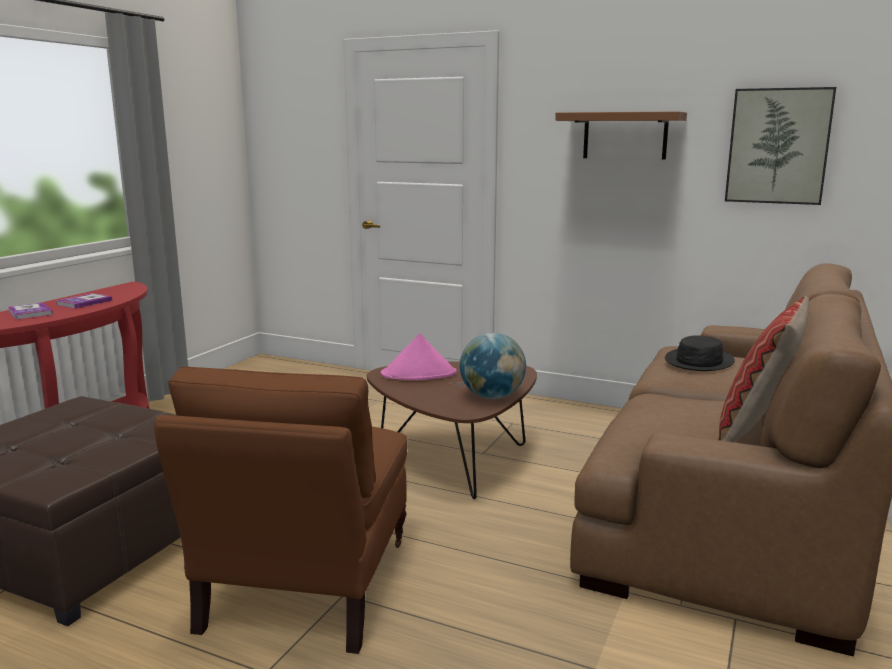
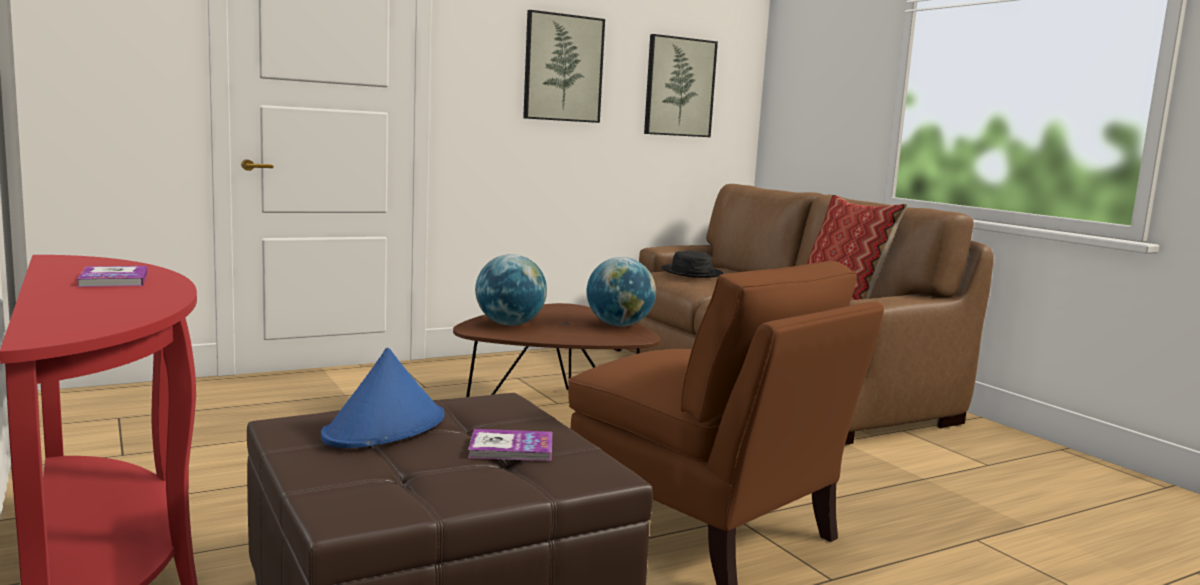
camera: 55 degrees left, 5 degrees down
book [8,302,53,320] -> book moved to [468,429,552,461]
pink hat [381,333,457,380] -> globe [475,254,547,326]
brown shelf [555,111,687,160] -> picture [523,10,605,123]
none -> blue hat [321,348,444,448]

